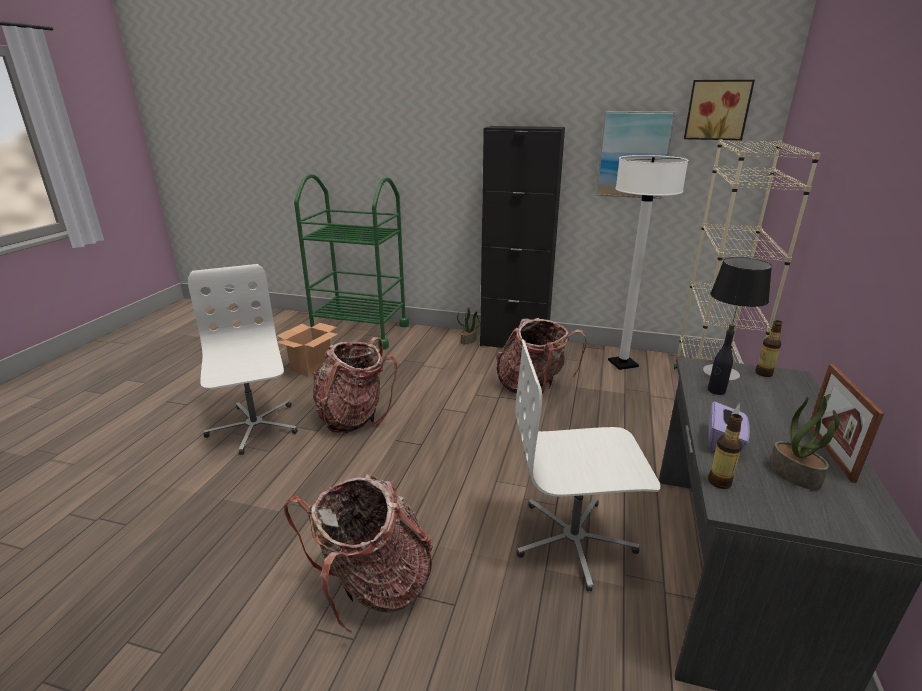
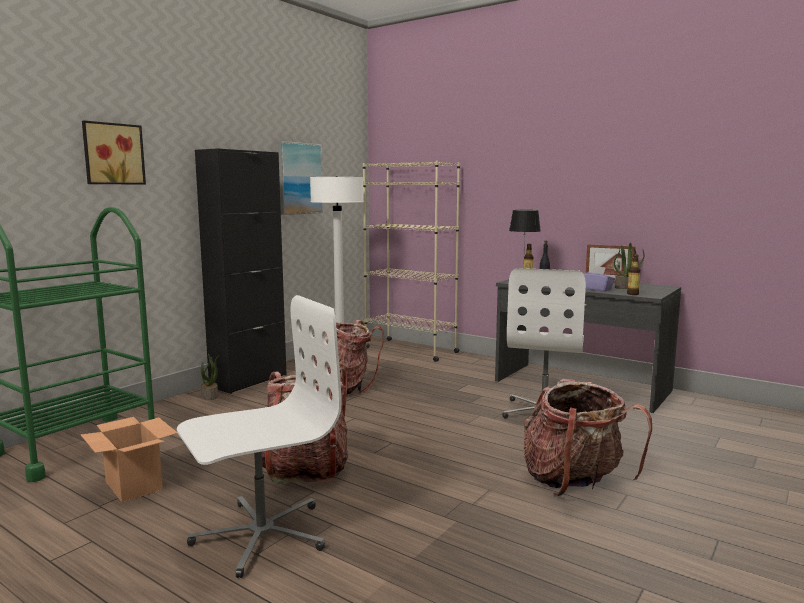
camera: 70 degrees left, 15 degrees down
white office chair [188,264,298,455] -> white office chair turned 150 degrees clockwise [177,295,342,578]
picture [684,80,755,140] -> picture moved to [82,120,146,184]

